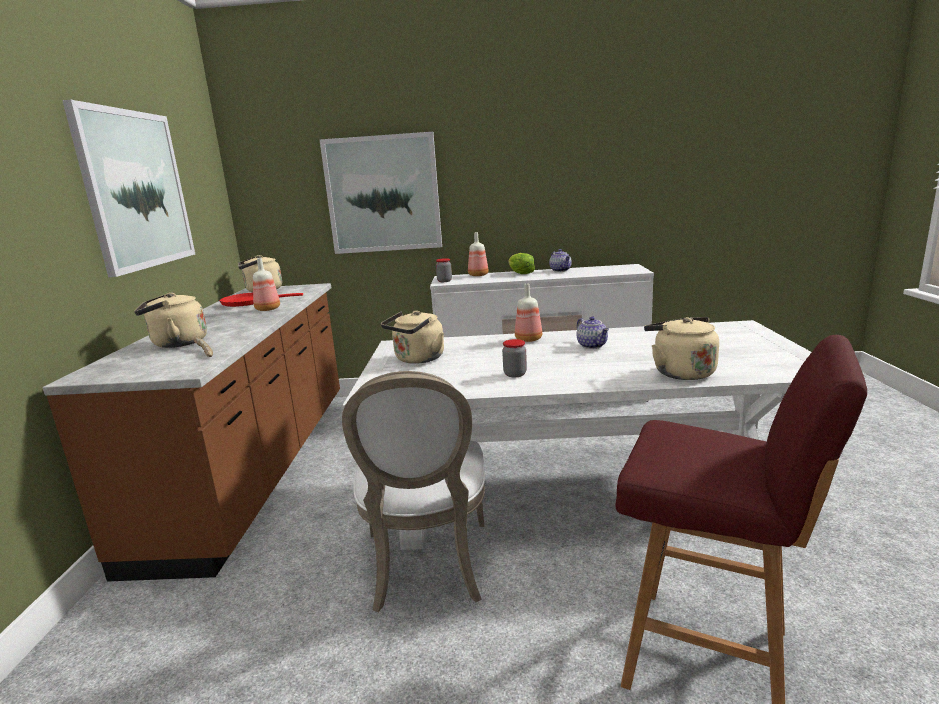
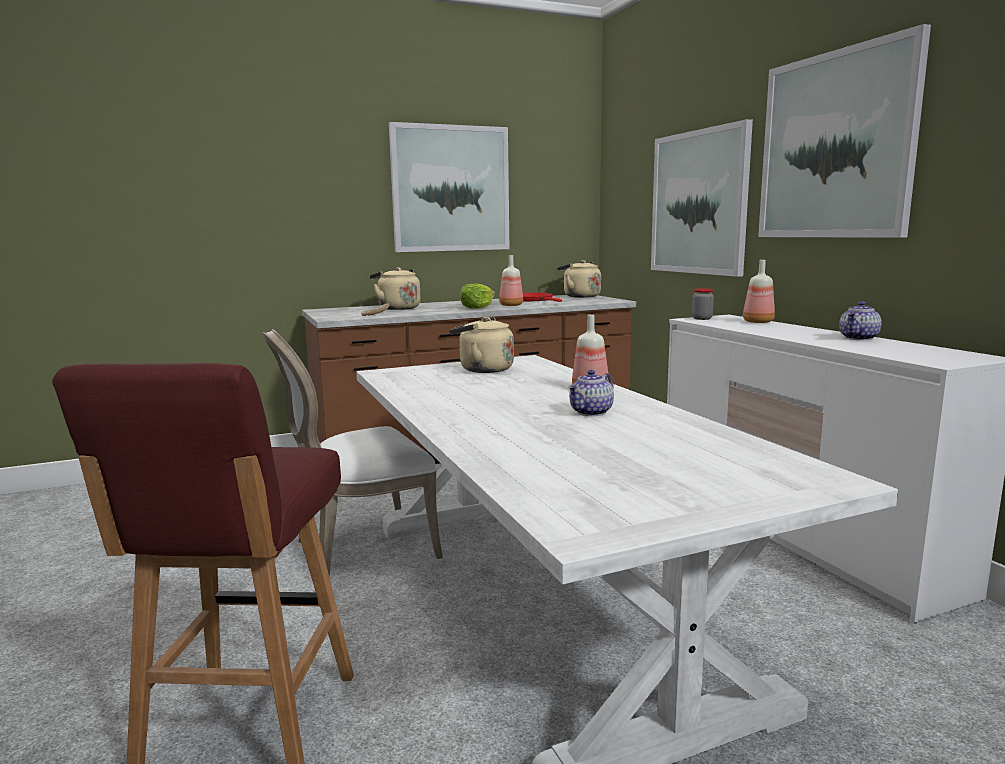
camera: 65 degrees right, 5 degrees down
jar [502,339,527,377] -> none
lettuce [509,253,535,274] -> lettuce moved to [460,284,495,309]
beige kettle [644,317,719,380] -> none
none -> picture [758,24,931,238]

